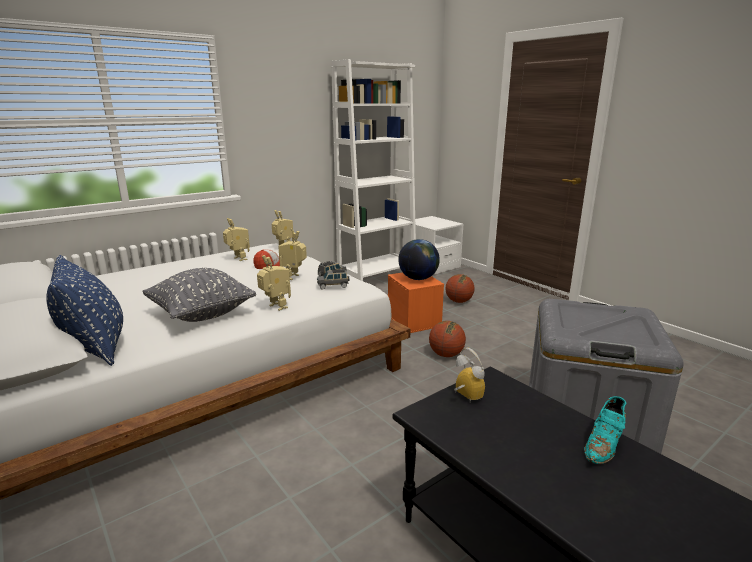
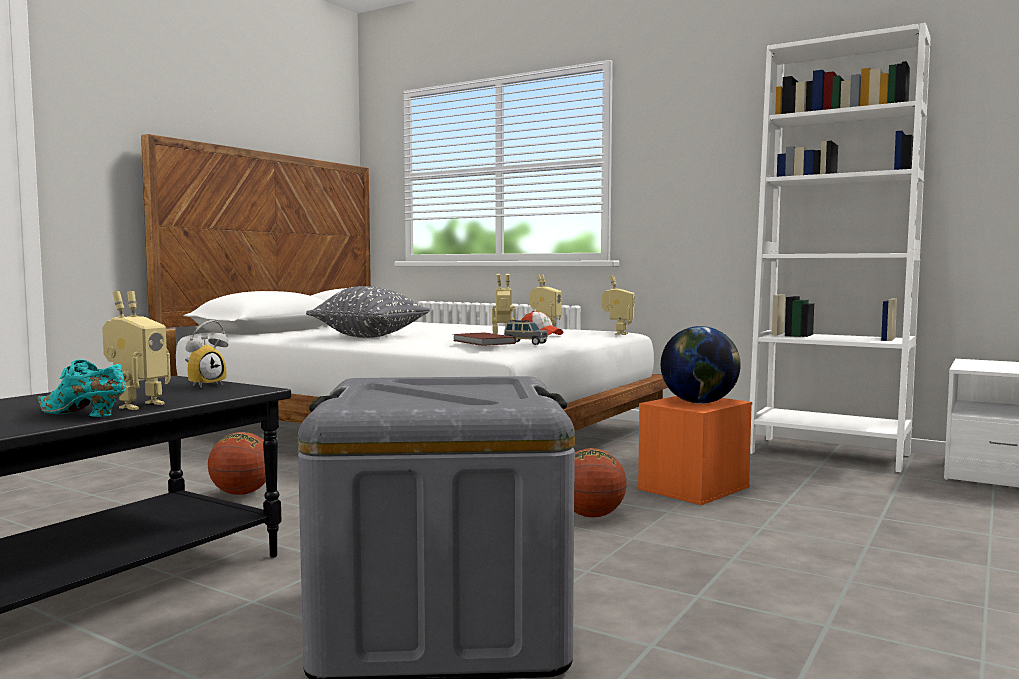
camera: 70 degrees right, 15 degrees down
blue pillow [46,255,123,366] -> none
toy robot [257,255,291,311] -> toy robot moved to [102,291,171,410]
grey toy car [317,268,349,290] -> brown book [453,332,516,346]
basketball [446,274,474,303] -> basketball moved to [208,432,266,495]

